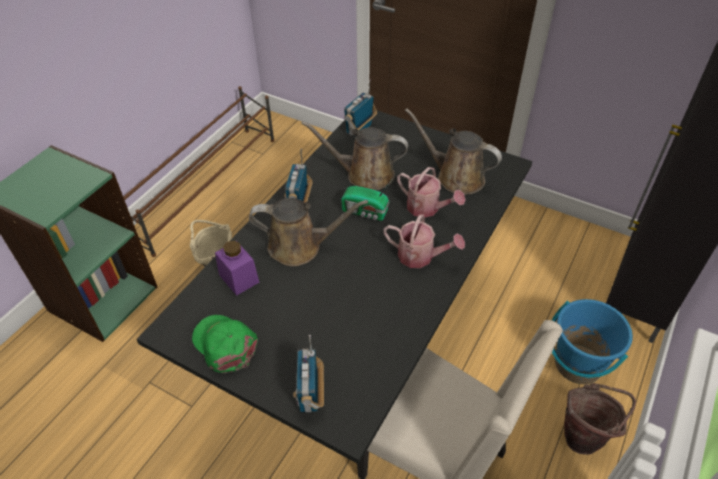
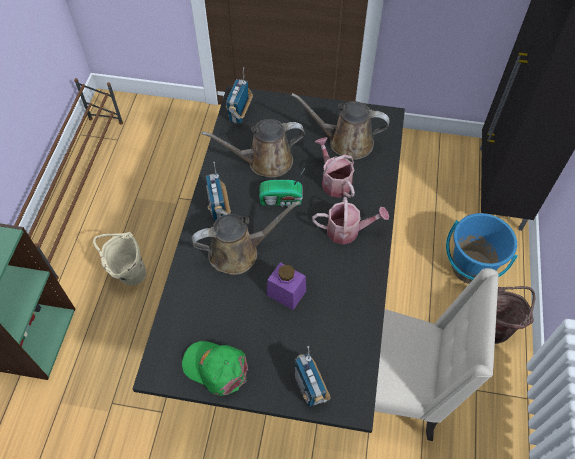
camera: 20 degrees left, 10 degrees up
purple jar [215,241,259,296] -> purple jar moved to [267,262,306,310]
watering can [397,167,466,218] -> watering can turned 135 degrees counterclockwise [315,137,355,198]

